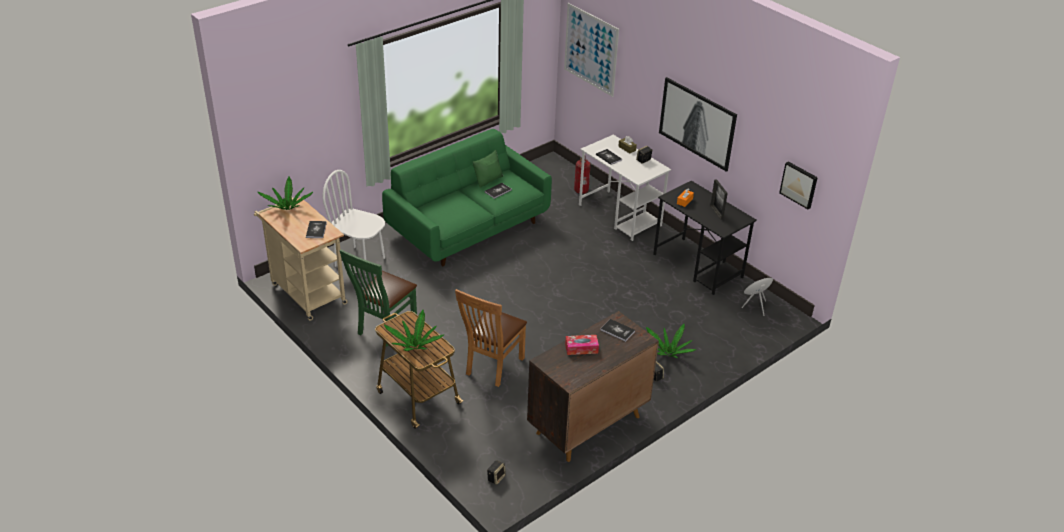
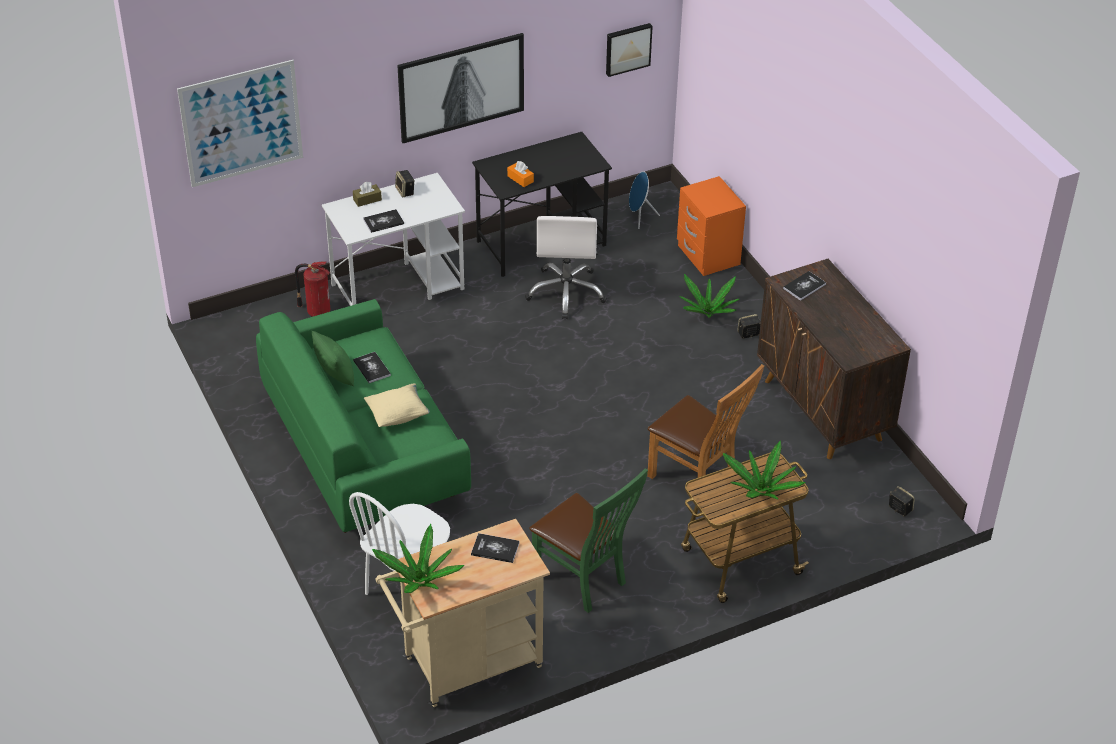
camera: 75 degrees left, 5 degrees up
tissue box [565,335,599,355] -> none
picture frame [710,179,728,220] -> none
none -> beige pillow [364,383,430,427]
none -> white office chair [525,216,607,319]
none -> orange nightstand [677,176,746,276]

